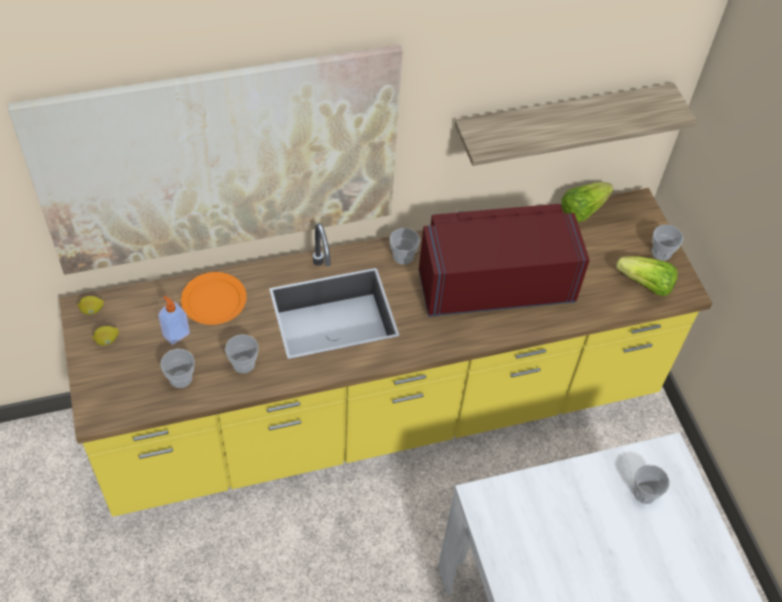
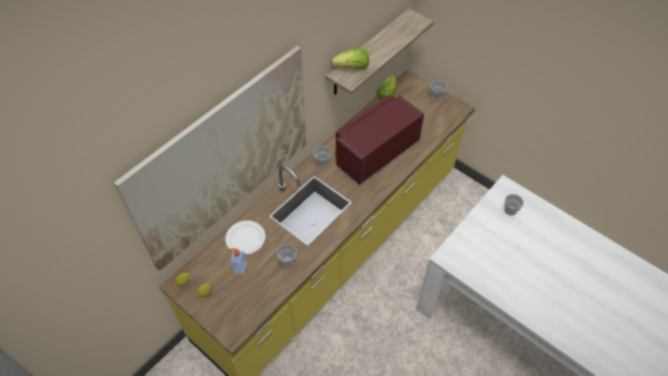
camera: 30 degrees left, 0 degrees up
cup [160,349,195,388] -> none
orange plate [181,272,247,325] -> white plate [225,221,265,255]
lettuce [616,256,678,296] -> lettuce moved to [331,48,369,70]

